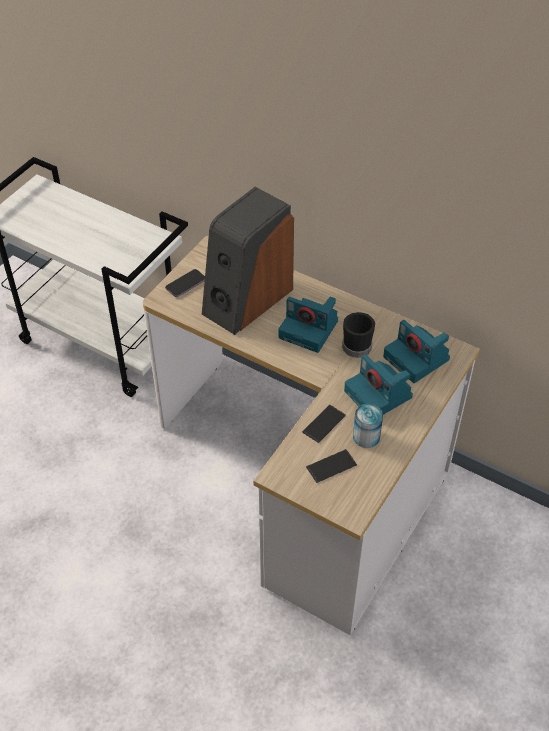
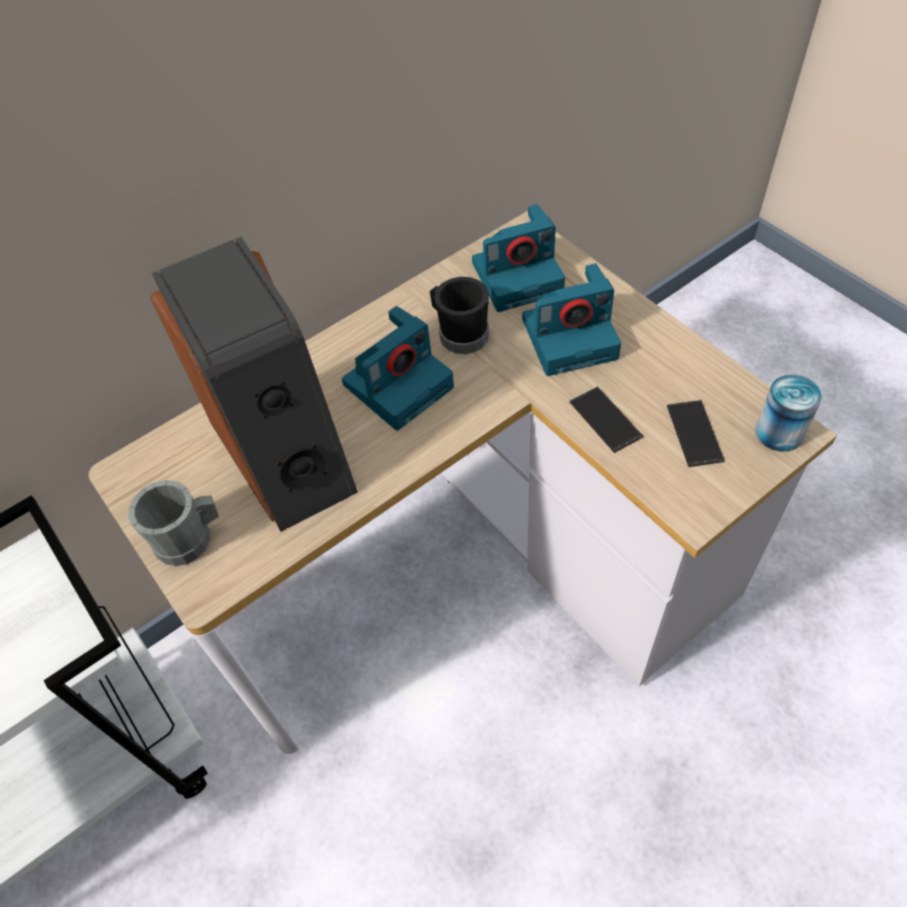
camera: 65 degrees left, 5 degrees up
phone [165,269,205,297] -> grey mug [128,480,219,566]
can [353,404,383,448] -> can moved to [755,375,822,452]

